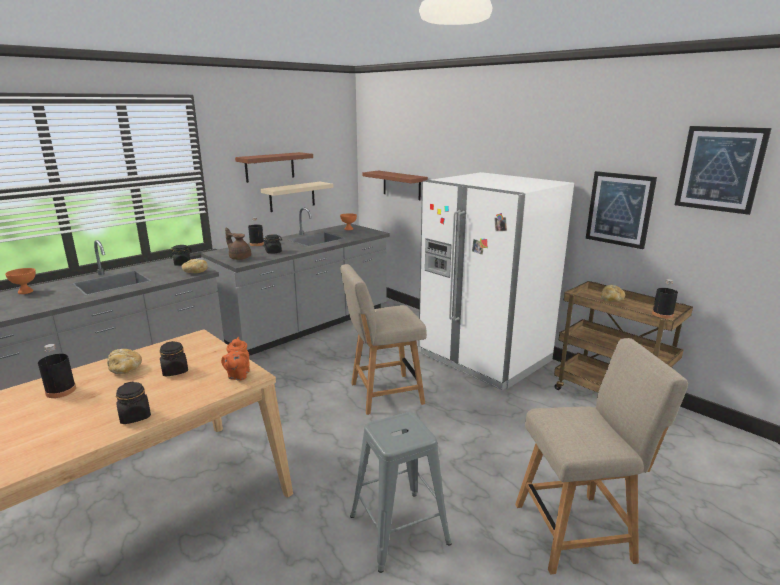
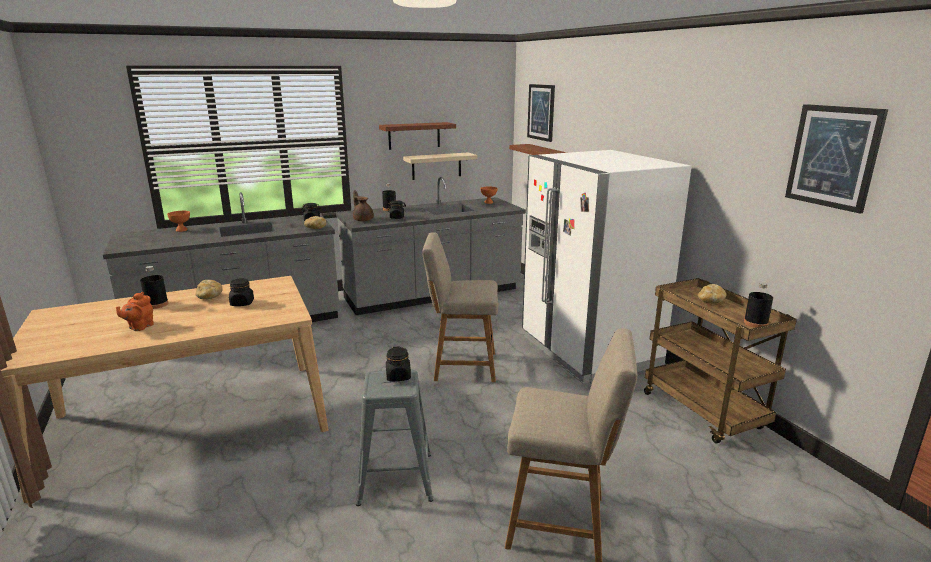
camera: 20 degrees right, 0 degrees up
black jar [116,381,151,424] -> black jar moved to [386,346,411,381]
orange teapot [221,337,250,381] -> orange teapot moved to [116,292,154,331]
picture [586,171,657,249] -> picture moved to [527,84,555,142]

